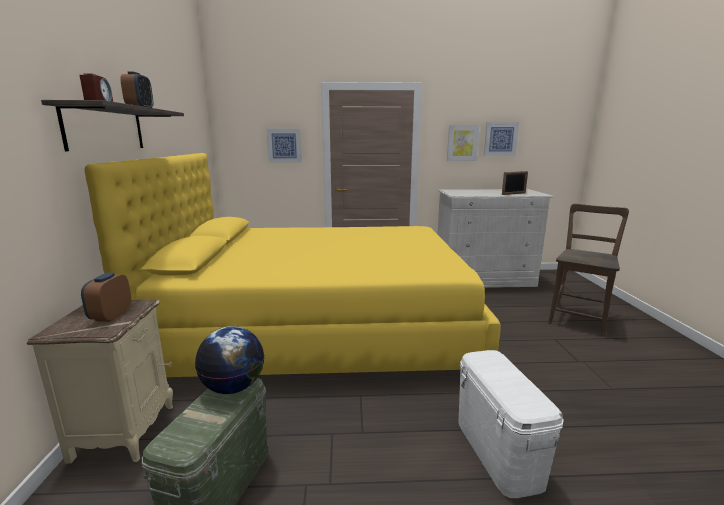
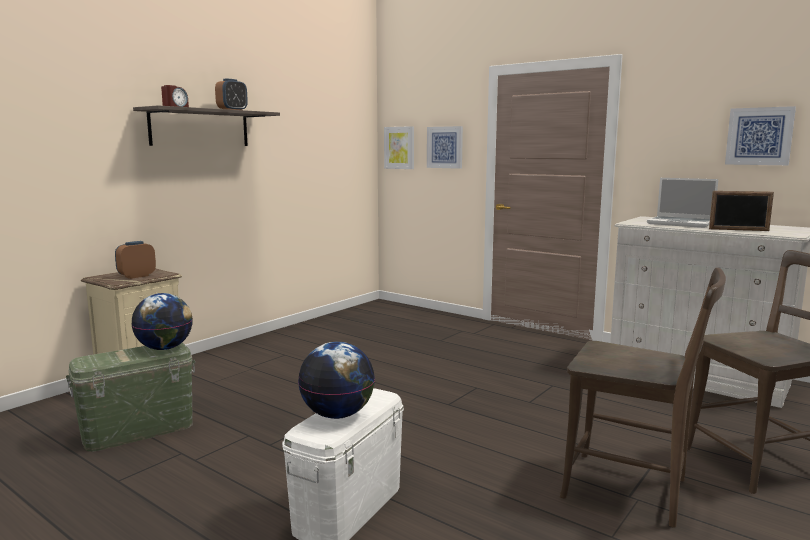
camera: 40 degrees right, 5 degrees down
yellow bed [84,153,501,377] -> none
picture [447,125,480,161] -> picture moved to [384,126,414,169]
none -> globe [298,342,375,419]
none -> brown chair [560,268,726,528]
none -> laptop [647,178,718,228]

